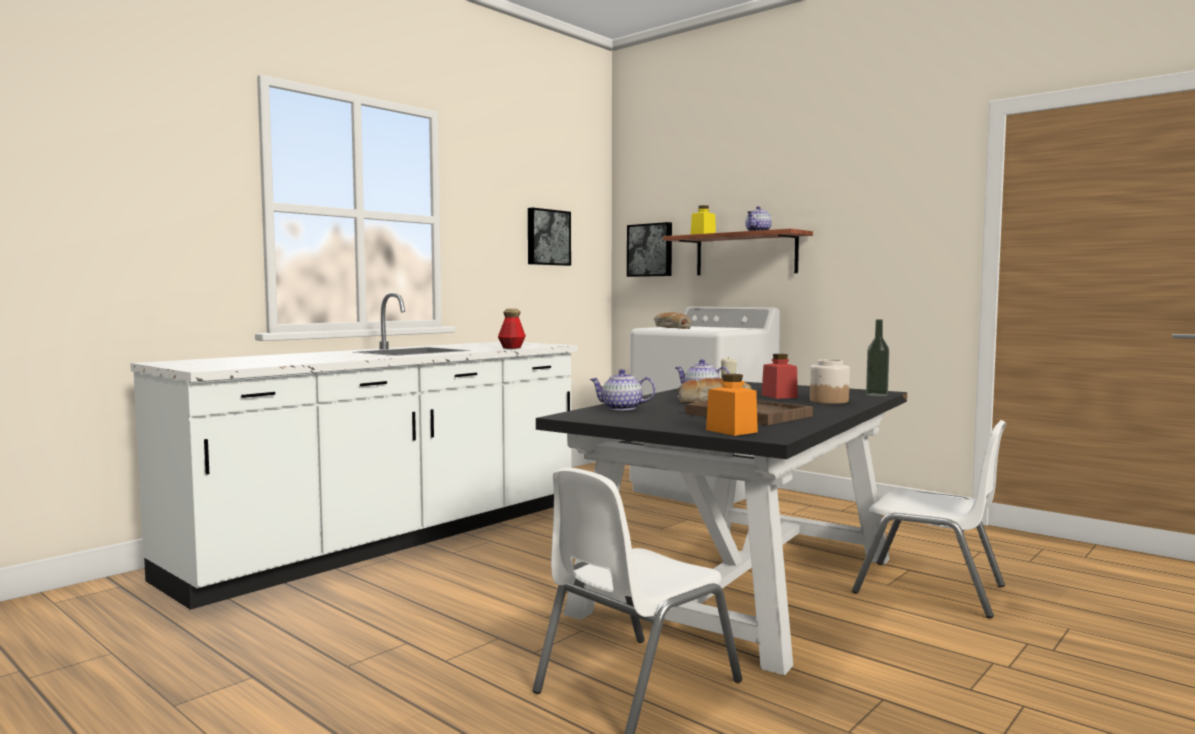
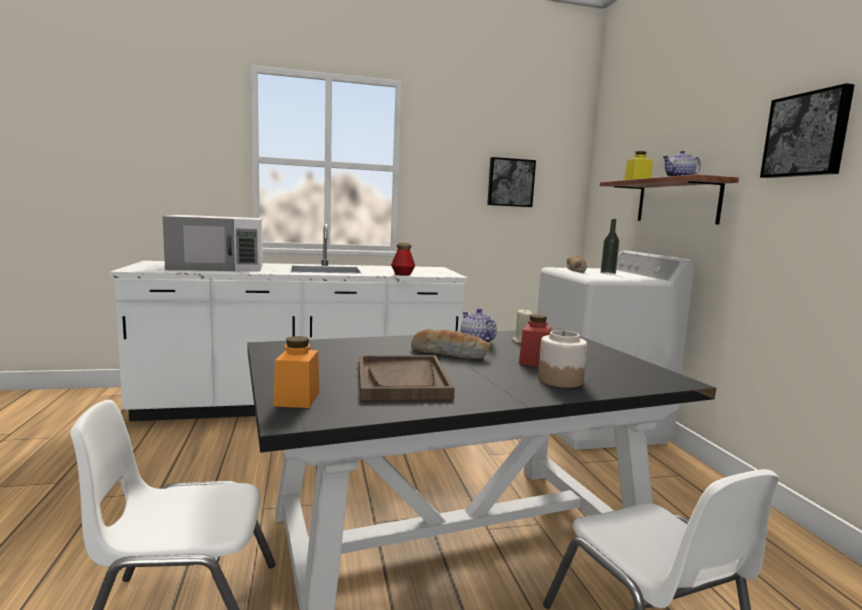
camera: 35 degrees right, 5 degrees up
teapot [590,369,656,410] -> none
picture [627,222,672,277] -> picture moved to [760,83,855,178]
bottle [866,319,889,396] -> bottle moved to [601,219,619,274]
none -> white microwave [163,215,263,271]

